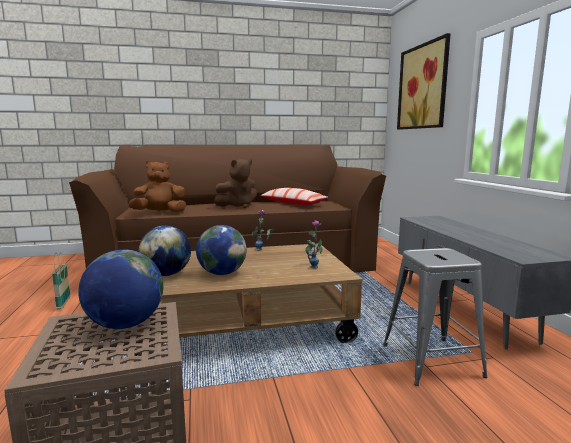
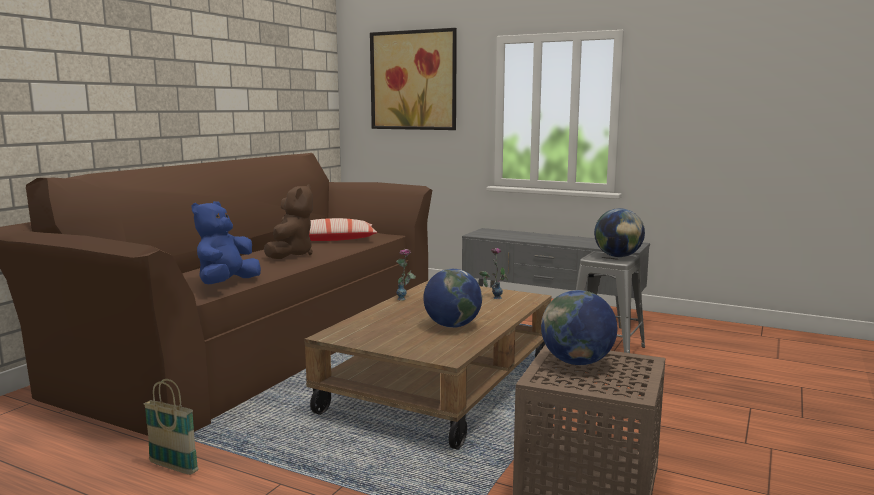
camera: 50 degrees left, 0 degrees up
brown plush toy [129,161,186,212] -> blue plush toy [192,201,261,284]
globe [138,226,191,276] -> globe moved to [594,208,645,257]

